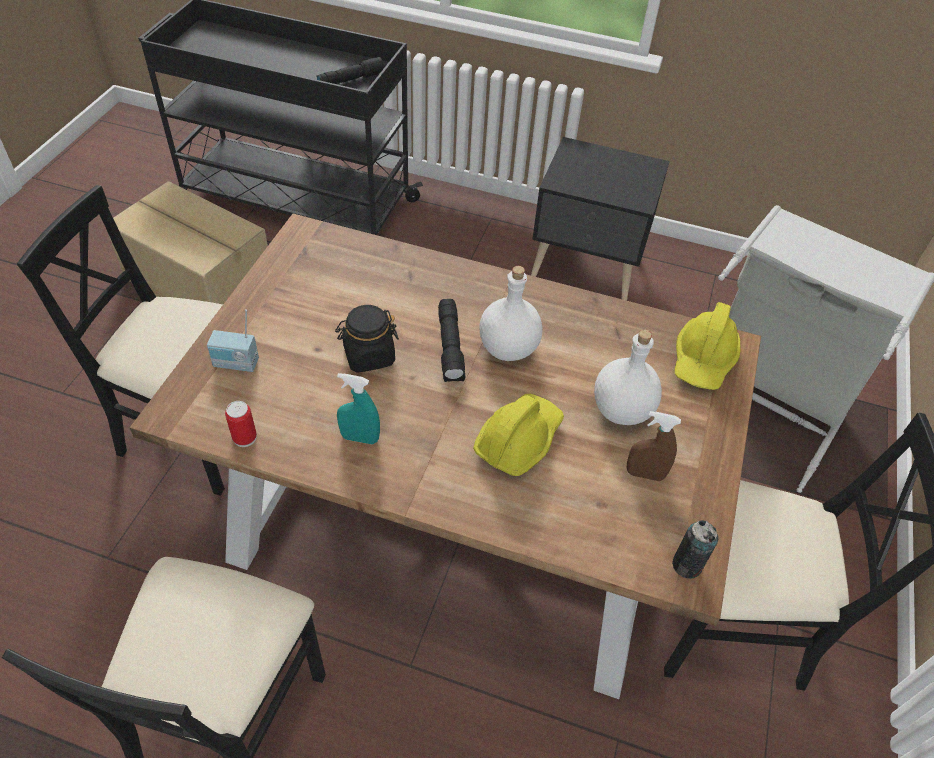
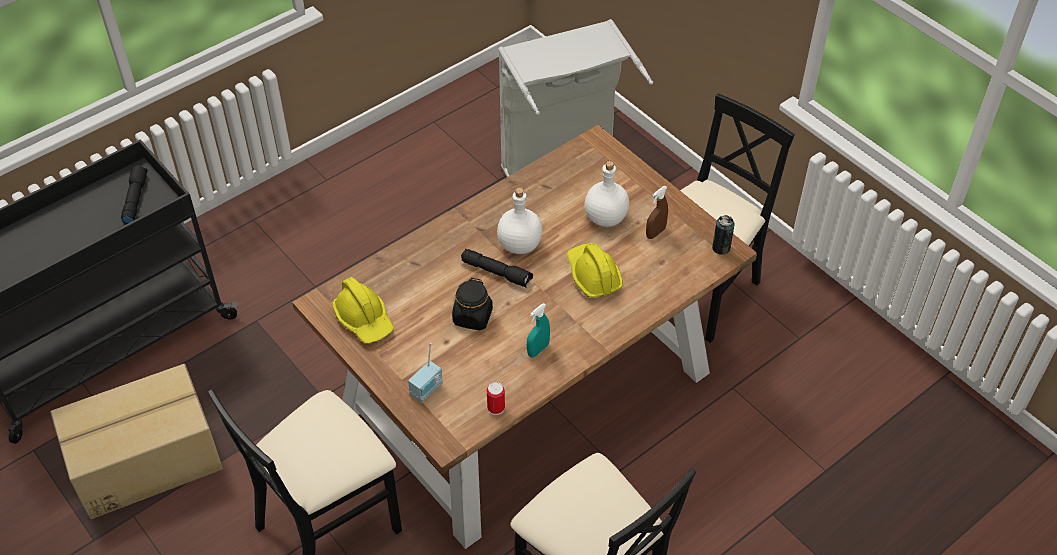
camera: 55 degrees left, 0 degrees up
black nightstand [531,137,670,301] -> none
yellow hard hat [675,302,740,390] -> yellow hard hat moved to [332,277,394,344]

